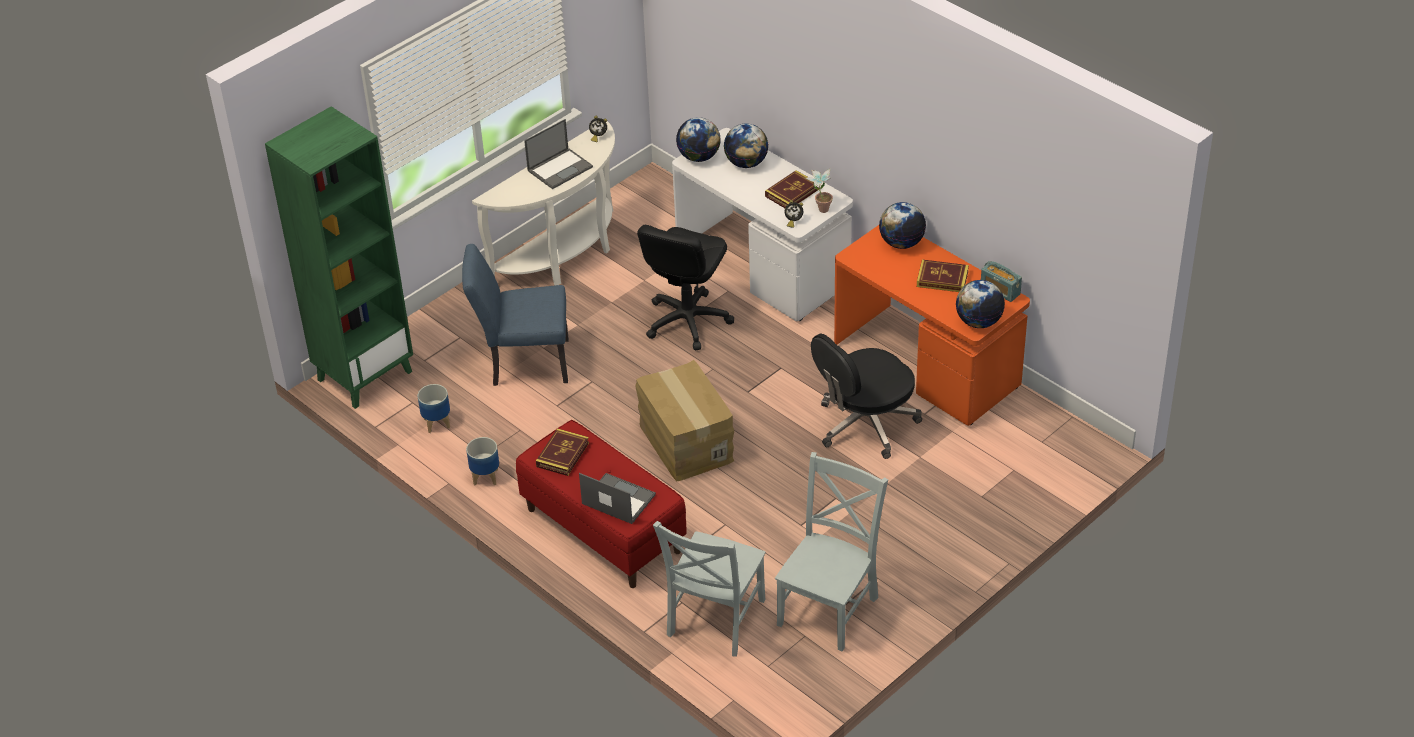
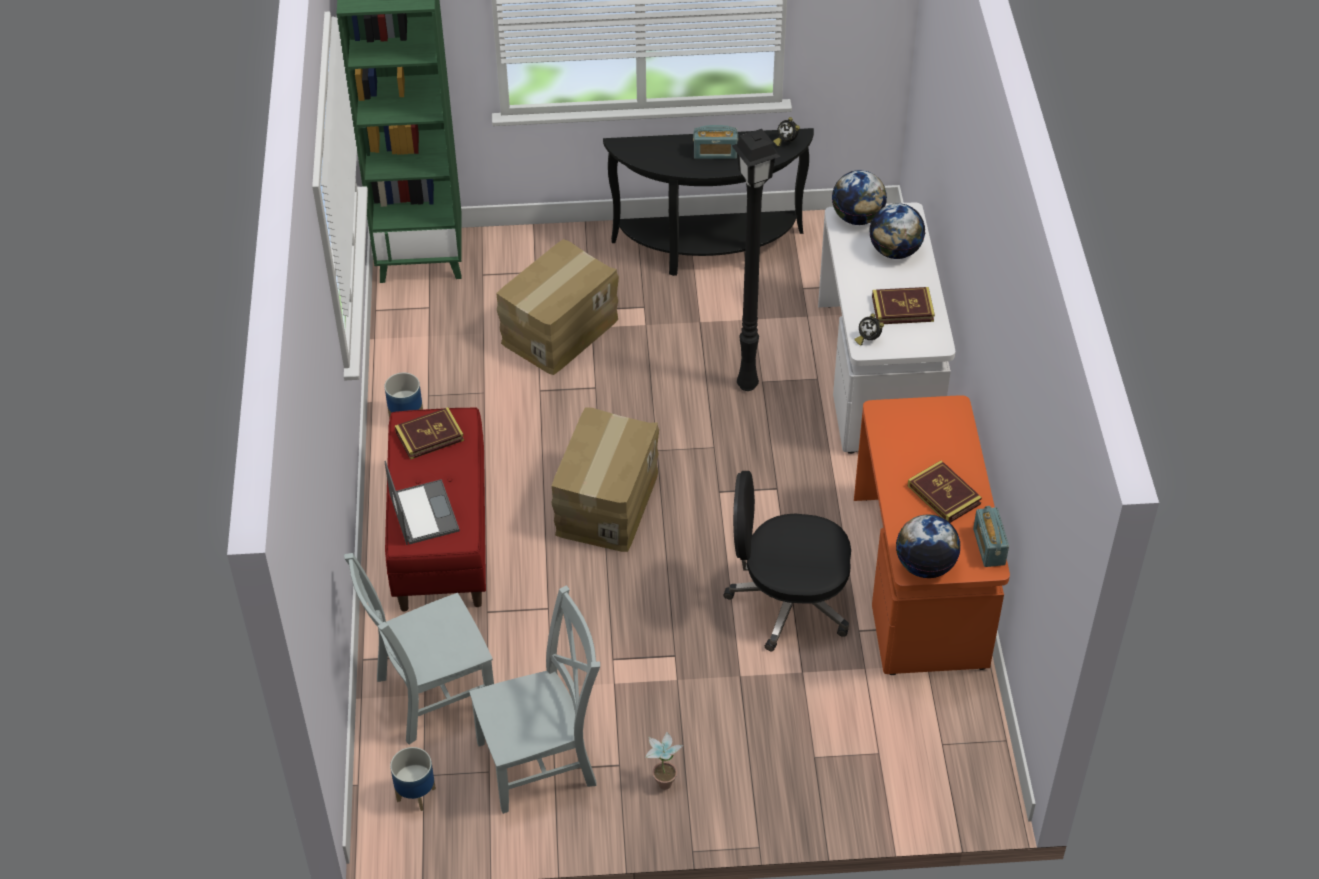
camera: 40 degrees right, 5 degrees up
planter [418,384,450,433] -> planter moved to [390,747,436,811]
blue chair [462,244,569,386] -> cardboard box [496,239,619,375]
white console table [472,121,615,285] -> black console table [603,128,814,276]
laptop [524,119,593,189] -> radio [693,125,738,159]
black office chair [637,225,734,351] -> black floor lamp [732,129,781,391]
potted plant [805,169,833,213] -> potted plant moved to [645,731,683,790]
globe [879,202,926,249] -> none

